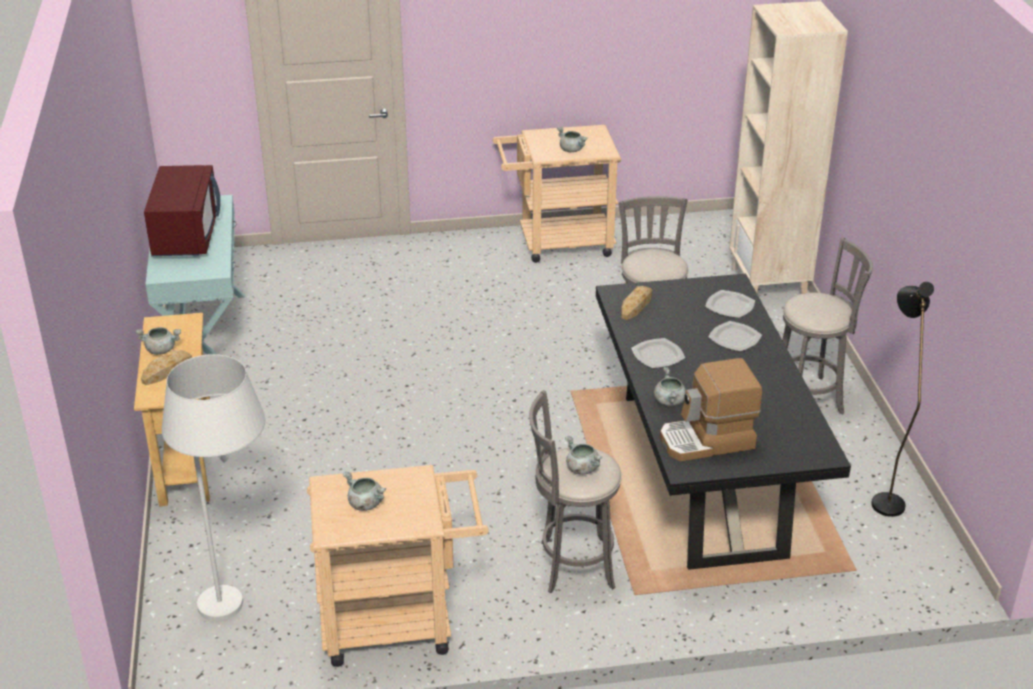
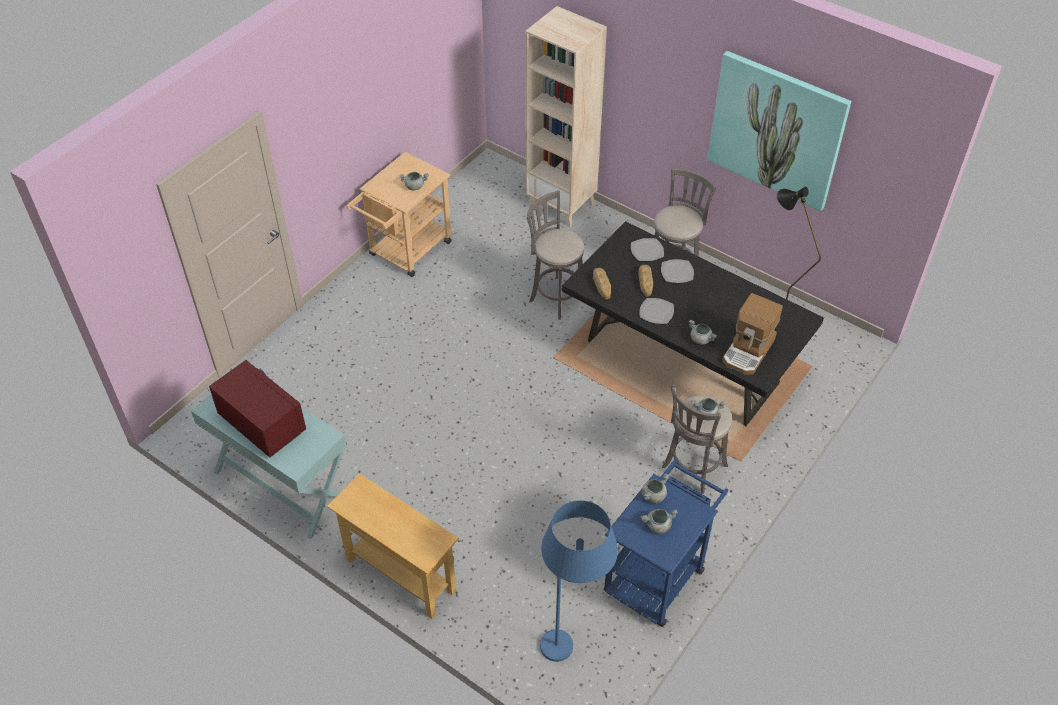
camera: 45 degrees left, 15 degrees up
grey cooking pot [136,327,181,355] -> grey cooking pot moved to [642,473,669,503]
bread [141,350,192,385] -> bread moved to [638,265,653,296]
white floor lamp [162,354,265,621] -> blue floor lamp [540,500,618,662]
beige cart [307,465,489,667] -> blue cart [604,459,728,627]
none -> picture [708,51,851,211]

